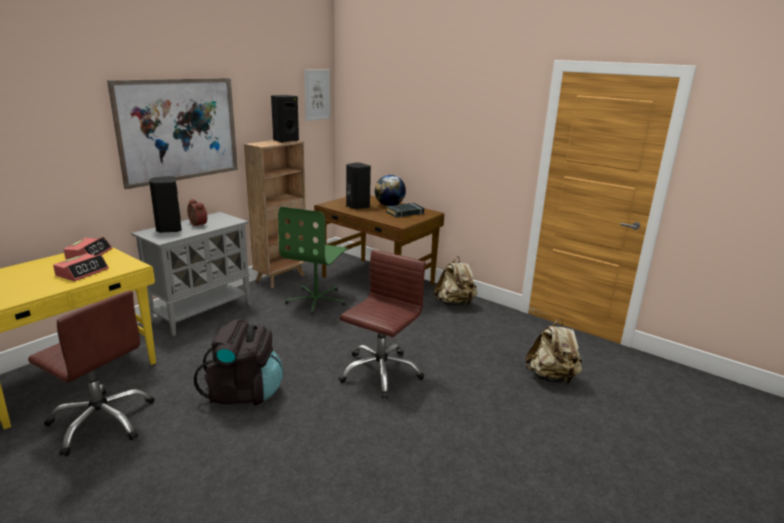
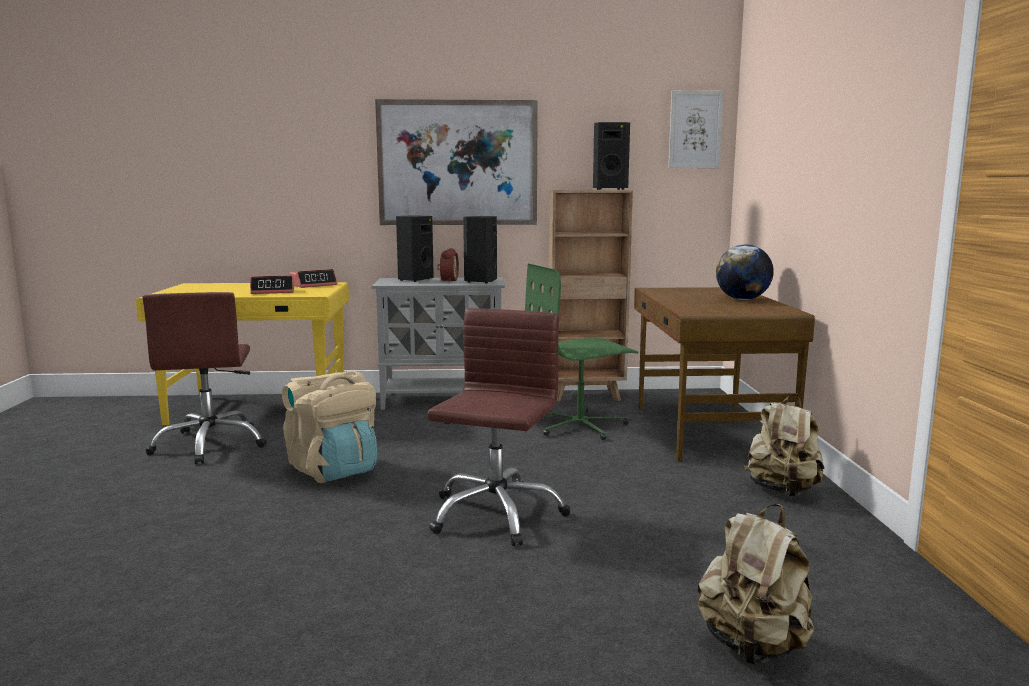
camera: 50 degrees right, 10 degrees down
black backpack [194,319,283,405] -> beige backpack [282,371,377,483]
brown office chair [339,249,426,398] -> brown office chair turned 60 degrees counterclockwise [427,308,570,546]
black speaker [346,163,371,209] -> black speaker moved to [463,216,497,283]
black book [386,203,424,218] -> none

